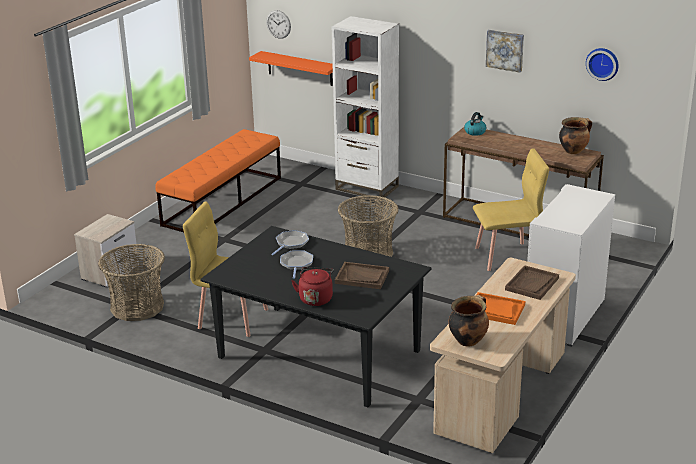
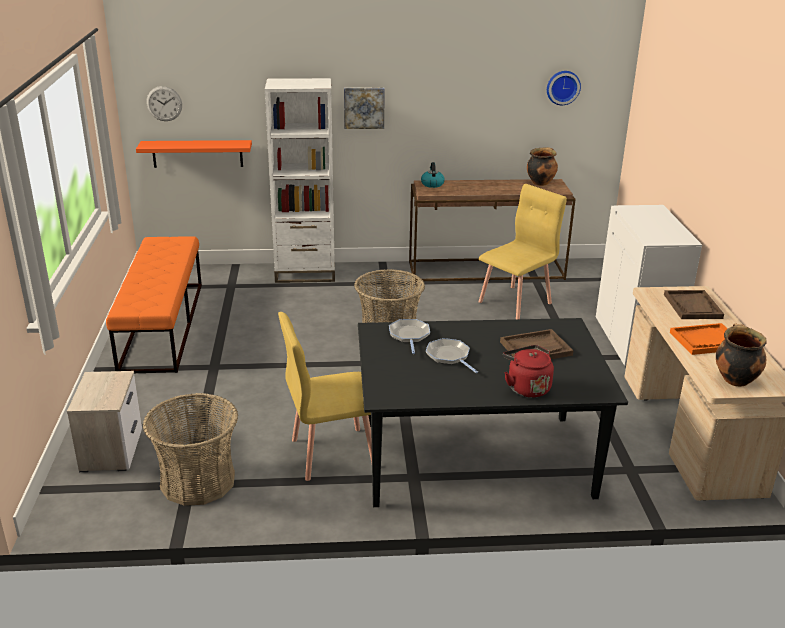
camera: 35 degrees left, 0 degrees up
picture [486,29,524,73] -> picture moved to [344,87,385,129]

